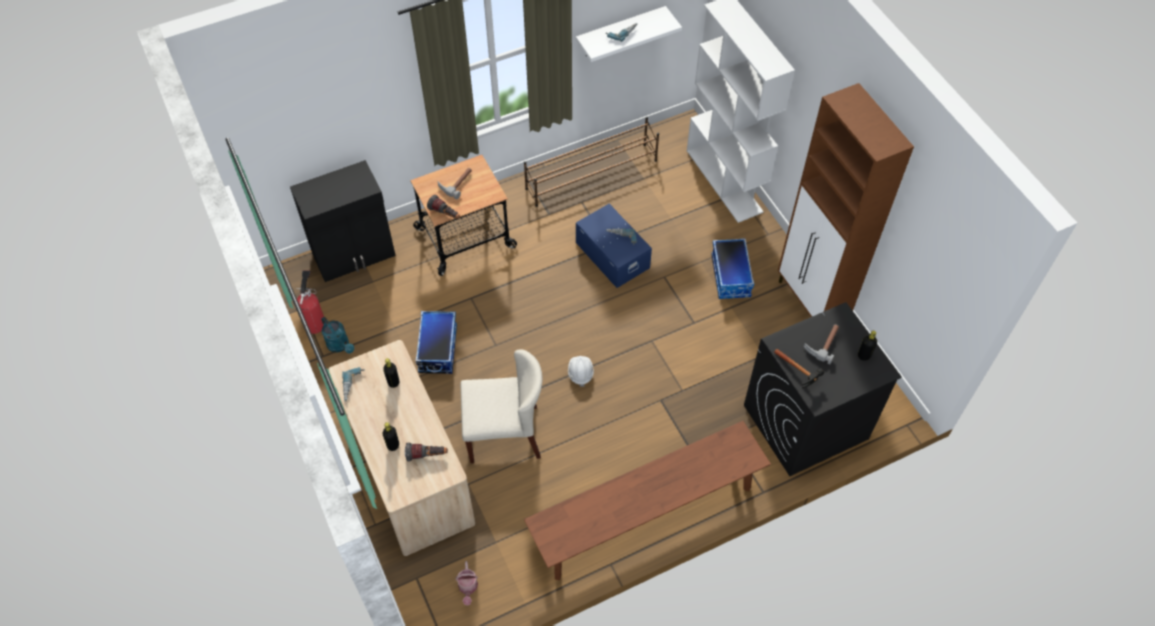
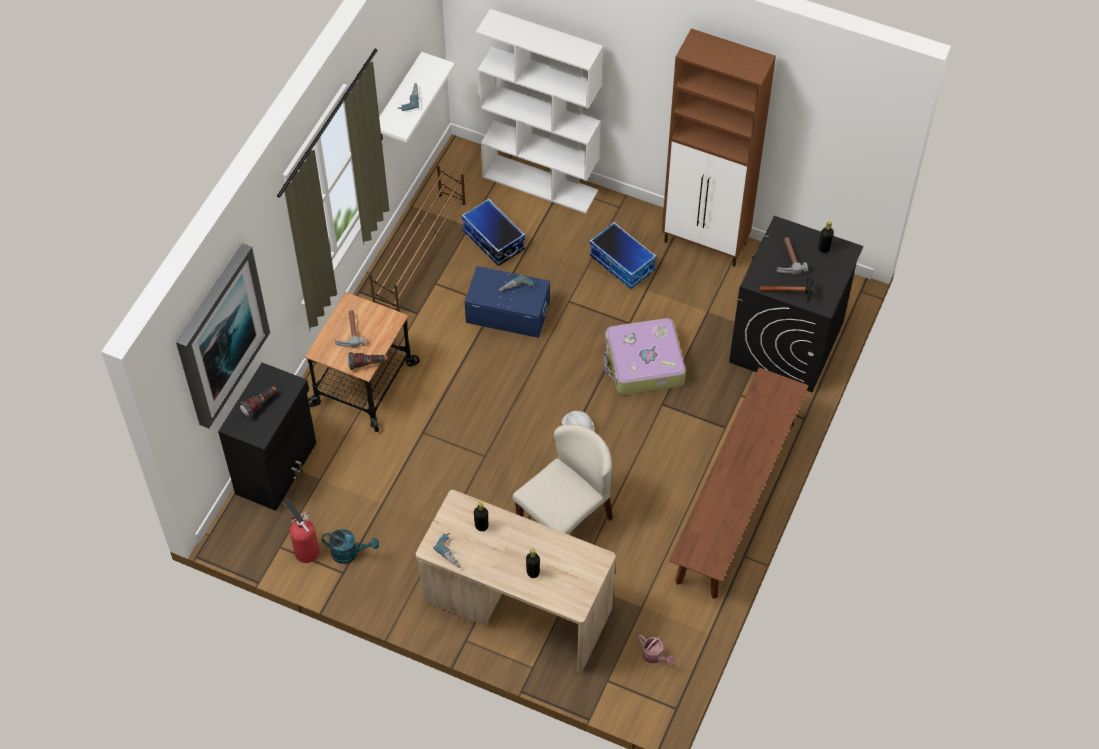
camera: 40 degrees left, 0 degrees up
flashlight [405,442,448,462] -> flashlight moved to [239,387,277,418]
storage box [416,311,457,374] -> storage box moved to [462,198,525,266]
none -> picture [176,243,270,428]
none -> suitcase [604,318,686,395]

